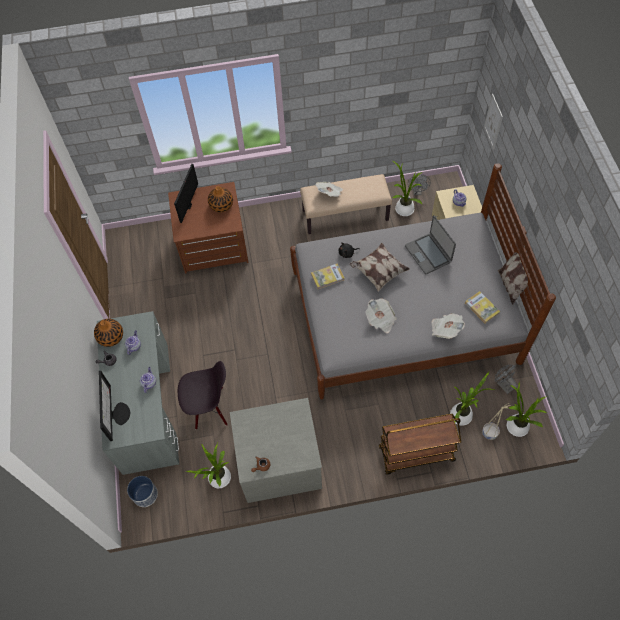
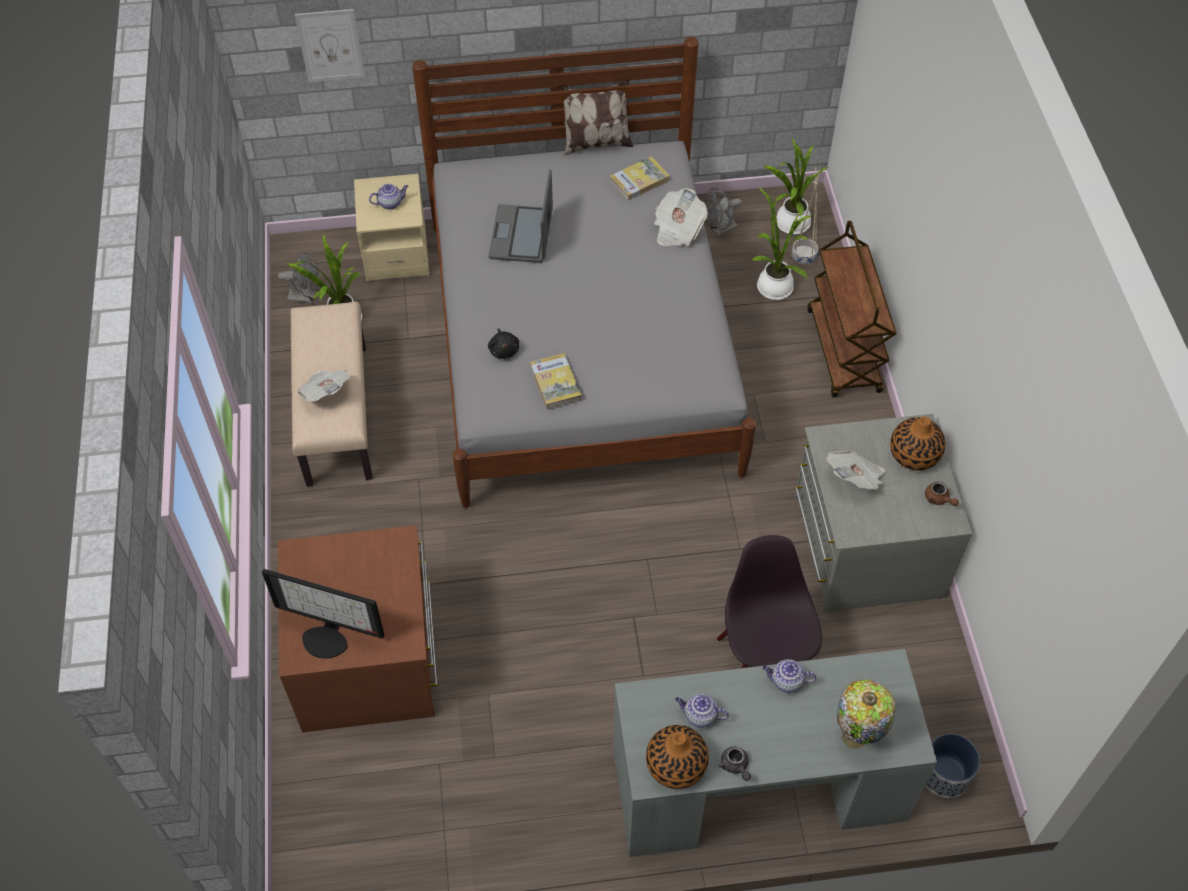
camera: 90 degrees left, 5 degrees down
monitor [99,371,130,441] -> table lamp [837,679,896,749]
potted plant [185,443,231,488] -> none
vase [208,186,233,212] -> vase moved to [890,416,945,471]
pillow [350,243,410,292] -> none
newspaper [365,298,397,333] -> newspaper moved to [827,451,885,490]
laptop [405,215,456,274] -> laptop turned 120 degrees clockwise [488,169,553,263]

